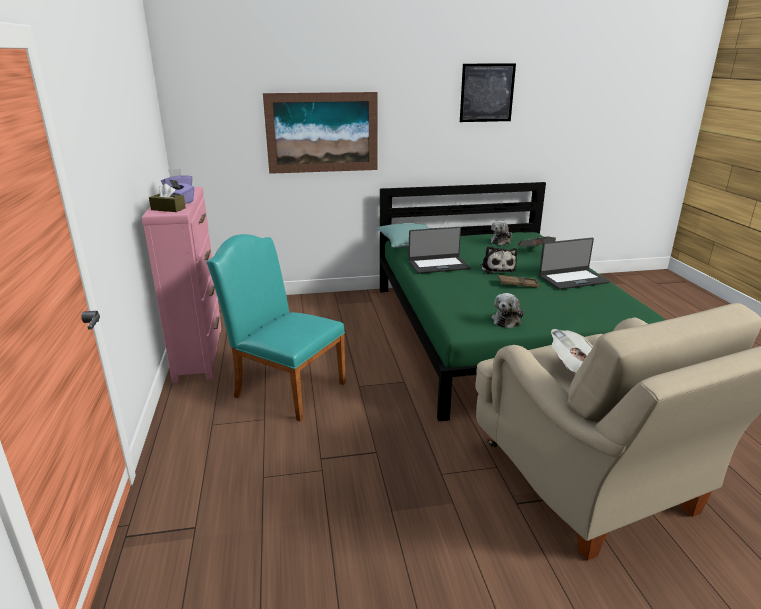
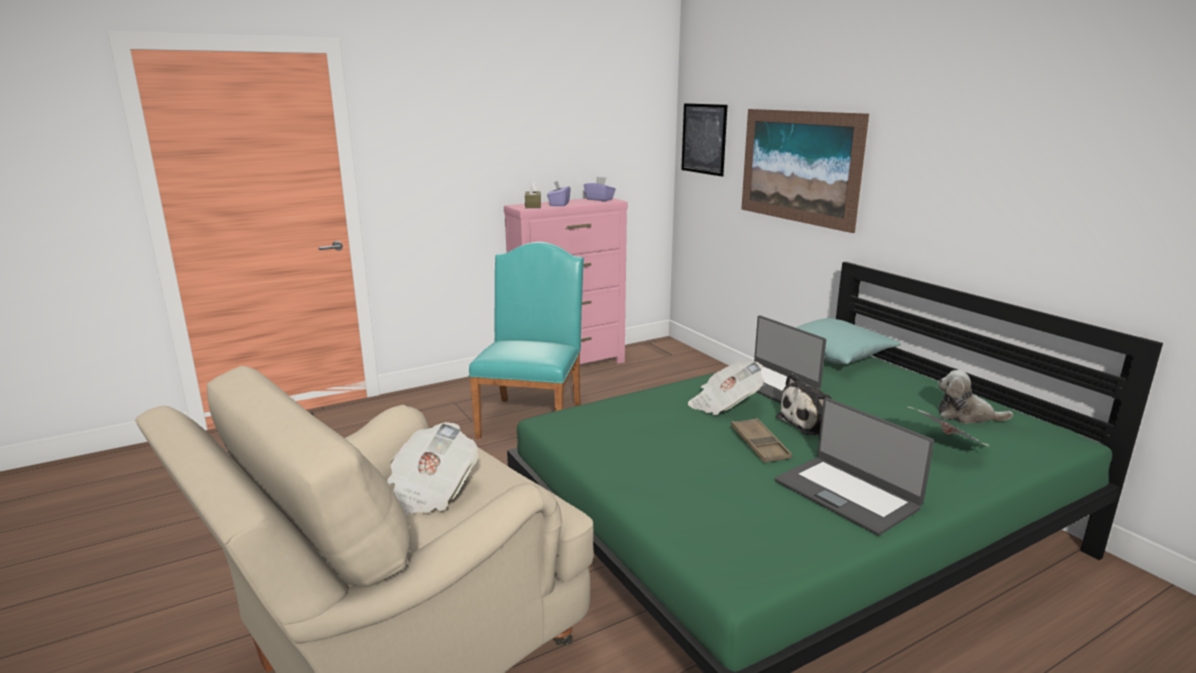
camera: 70 degrees right, 5 degrees down
picture [460,64,516,122] -> picture moved to [681,103,727,177]
plush toy [492,293,524,329] -> none
none -> newspaper [688,361,764,415]

